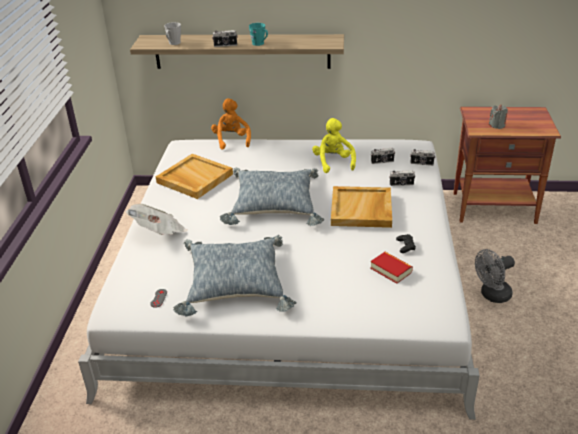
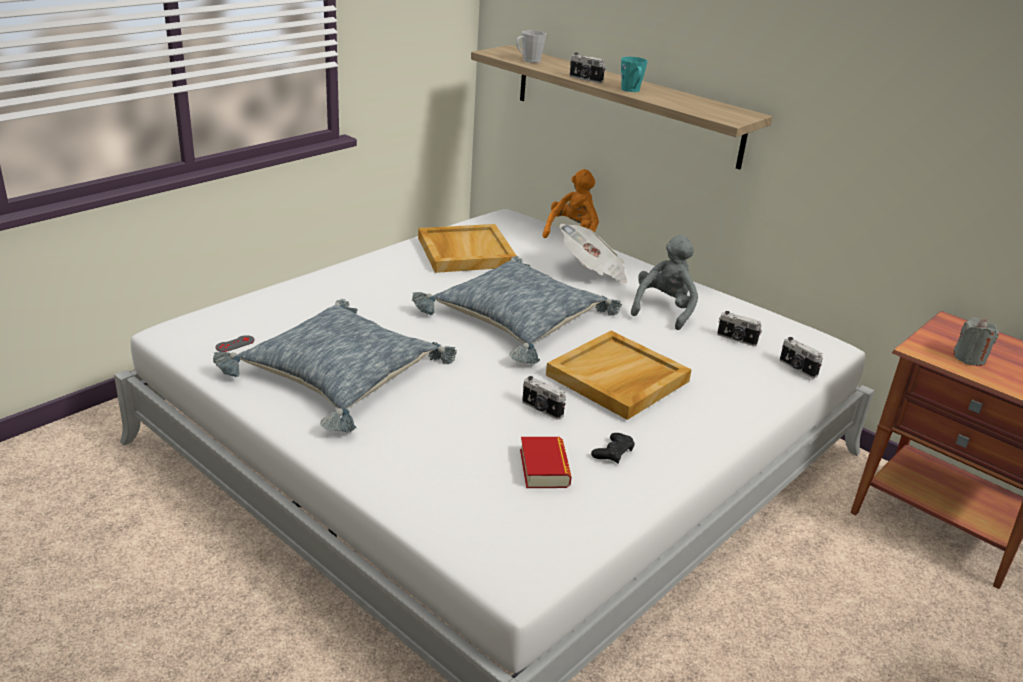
camera: 35 degrees right, 5 degrees down
newspaper [125,204,187,235] -> newspaper moved to [559,224,628,283]
yellow plush toy [312,118,356,173] -> grey plush toy [631,235,698,330]
camera [389,170,415,186] -> camera moved to [522,376,566,419]
grey fan [475,249,515,303] -> none

